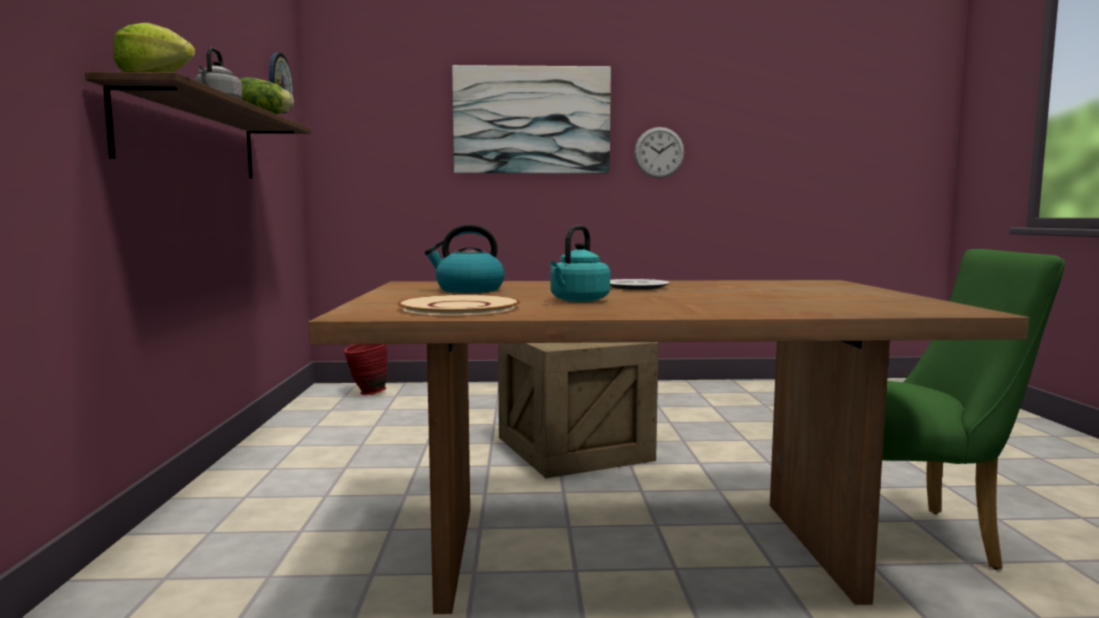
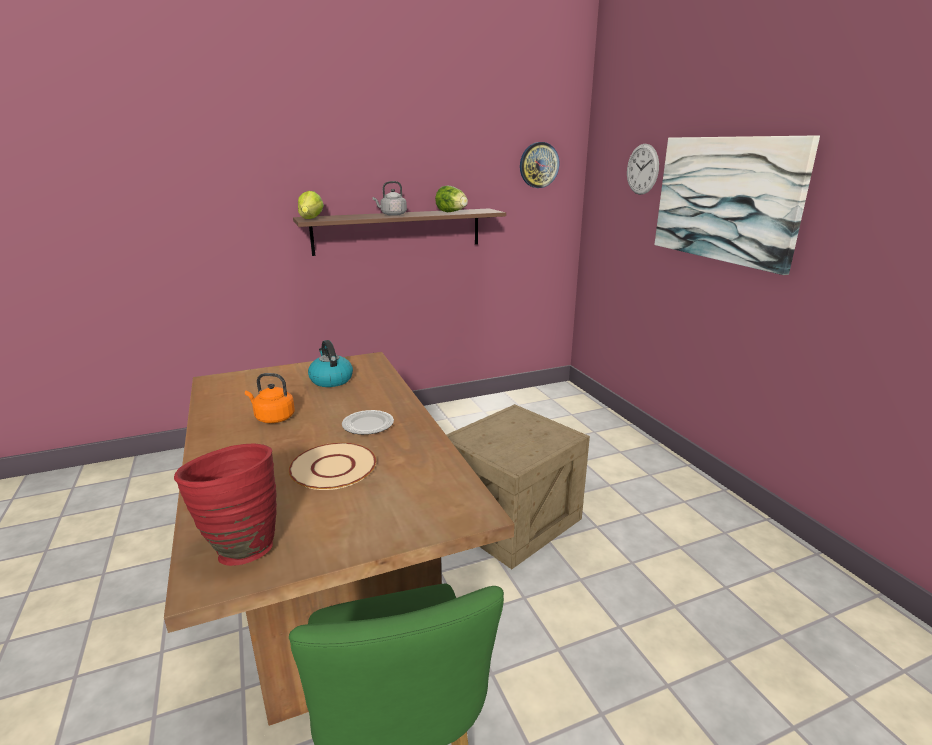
camera: 70 degrees right, 15 degrees up
red vase [344,344,388,395] -> red vase moved to [174,443,277,566]
beige plate [397,295,520,316] -> beige plate moved to [289,443,376,490]
turquoise kettle [550,225,610,302] -> orange kettle [245,373,295,423]
wall clock [634,127,684,178] -> wall clock moved to [627,144,659,195]

